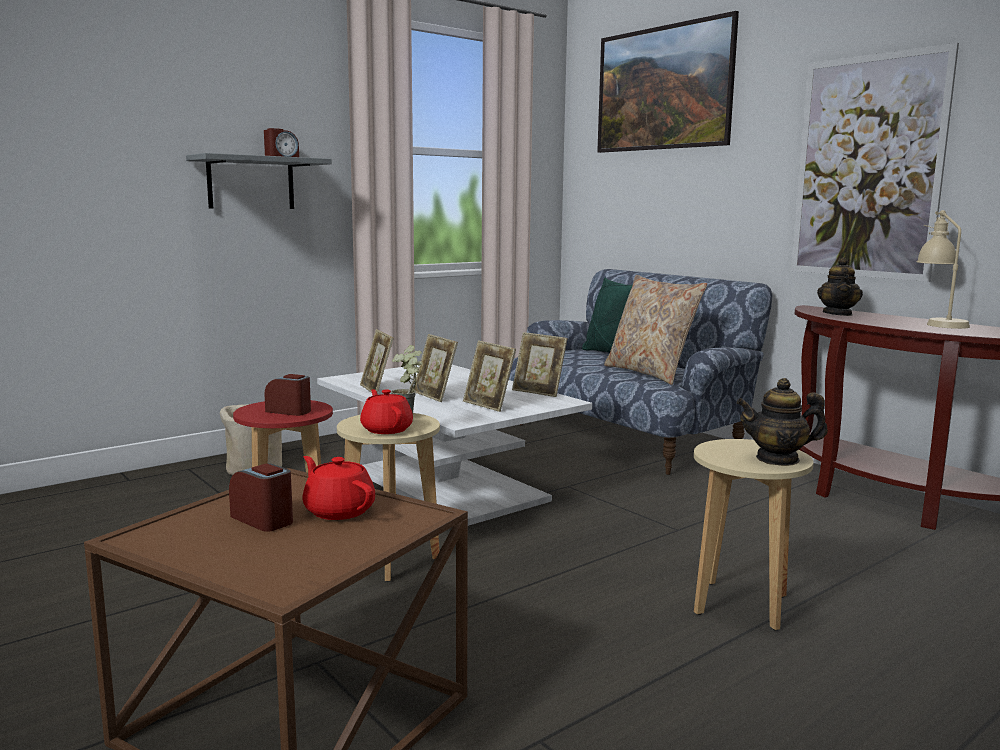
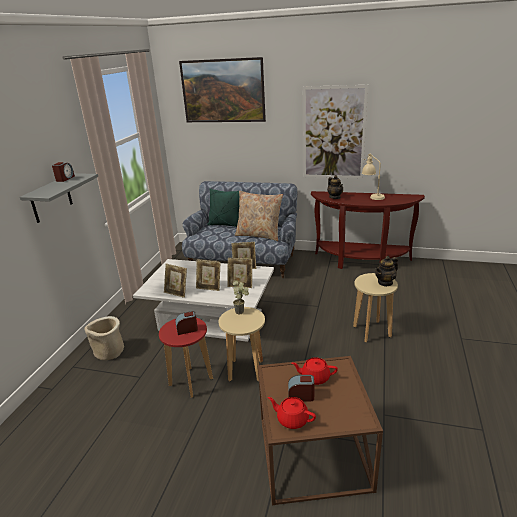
camera: 35 degrees left, 15 degrees up
red teapot [360,389,413,434] -> red teapot moved to [268,397,316,429]

